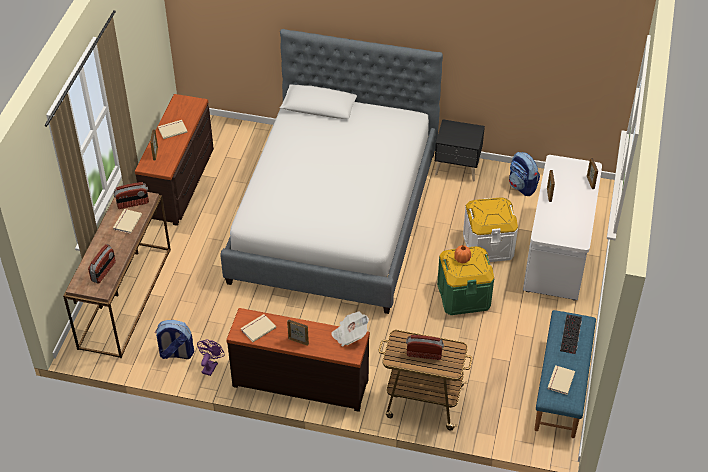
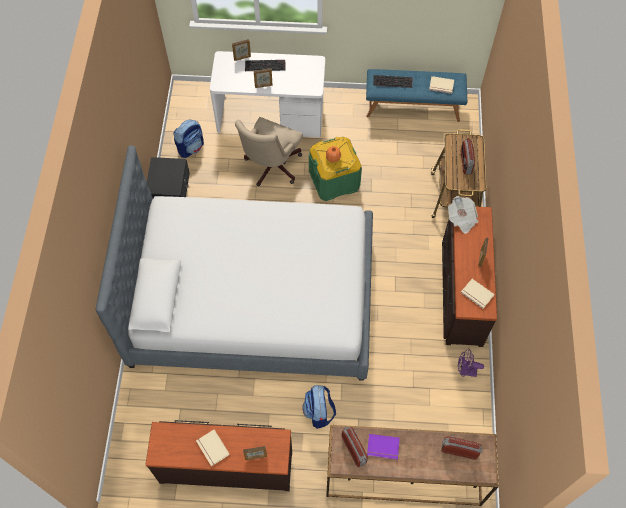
camera: 100 degrees left, 15 degrees up
beige book [113,209,142,234] -> purple book [367,434,400,460]
backpack [155,320,194,359] -> backpack moved to [302,385,336,429]
white storage box [463,197,518,262] -> beige office chair [235,117,303,186]
none -> keyboard [245,60,286,71]

